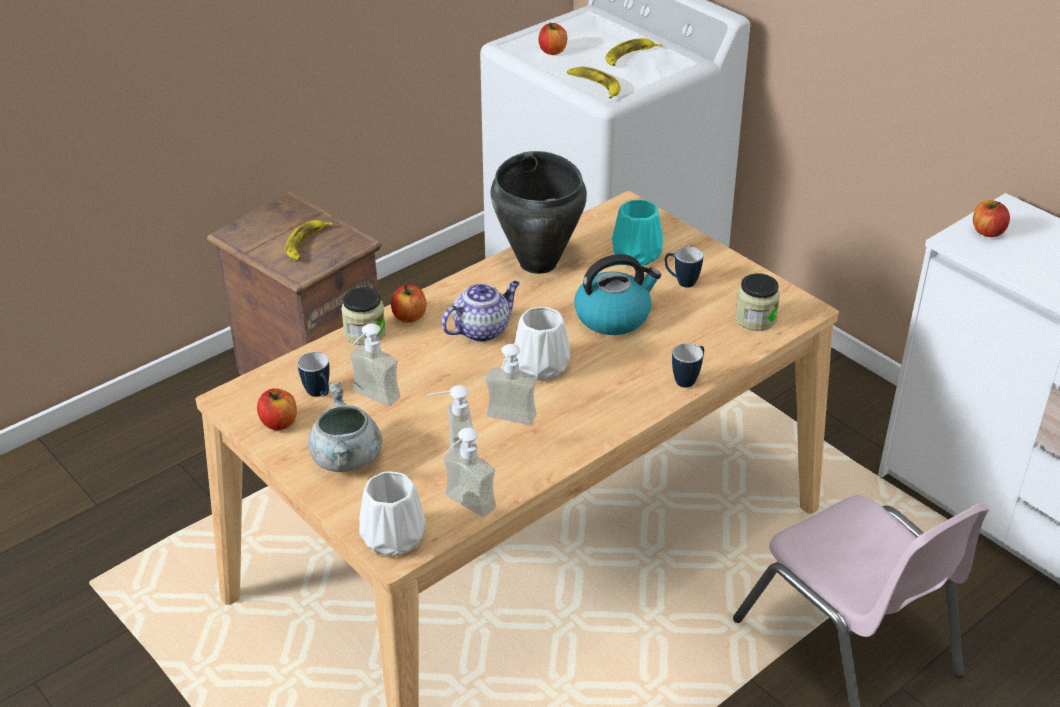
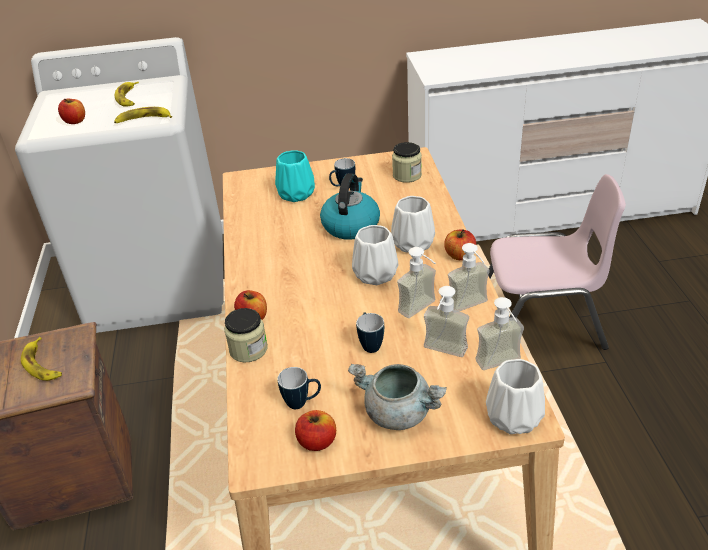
camera: 55 degrees left, 0 degrees up
soap dispenser [350,323,400,406] -> soap dispenser moved to [448,243,490,311]
teapot [441,281,520,342] -> none
black cooking pot [491,151,587,274] -> none
mug [672,343,704,388] -> mug moved to [356,312,384,353]
apple [973,200,1010,237] -> apple moved to [444,229,476,260]
none -> white vase [391,196,435,253]

